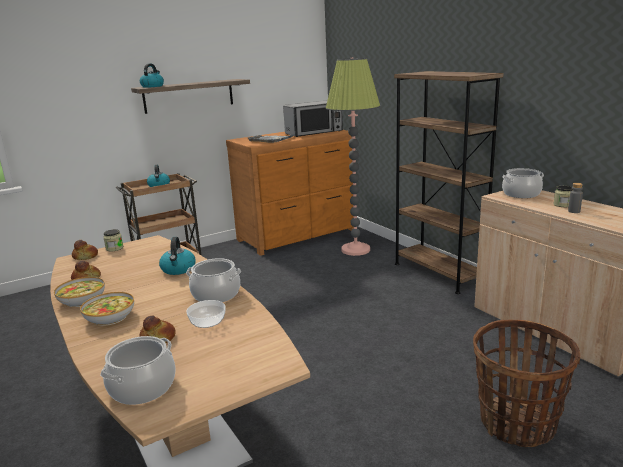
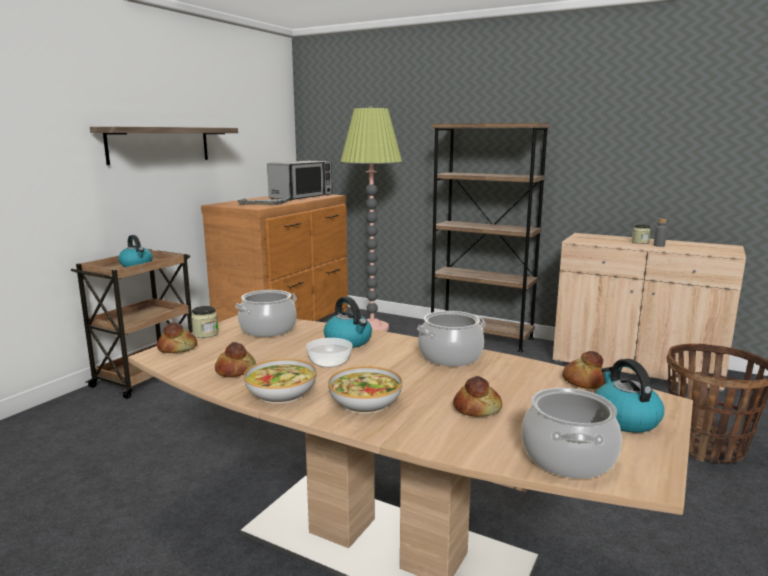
camera: 30 degrees left, 5 degrees down
kettle [140,63,164,88] -> kettle moved to [595,359,664,433]
bowl [186,300,226,328] -> bowl moved to [306,338,352,368]
cooking pot [502,168,544,198] -> cooking pot moved to [235,290,297,337]
none -> bread [562,351,605,389]

